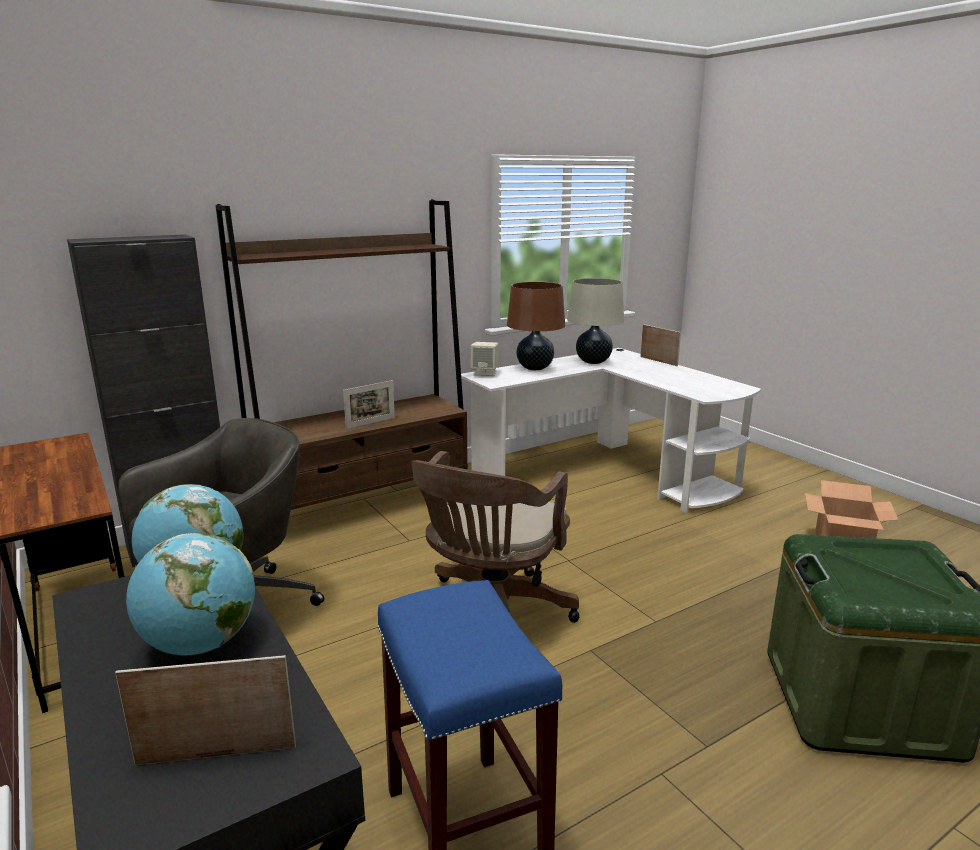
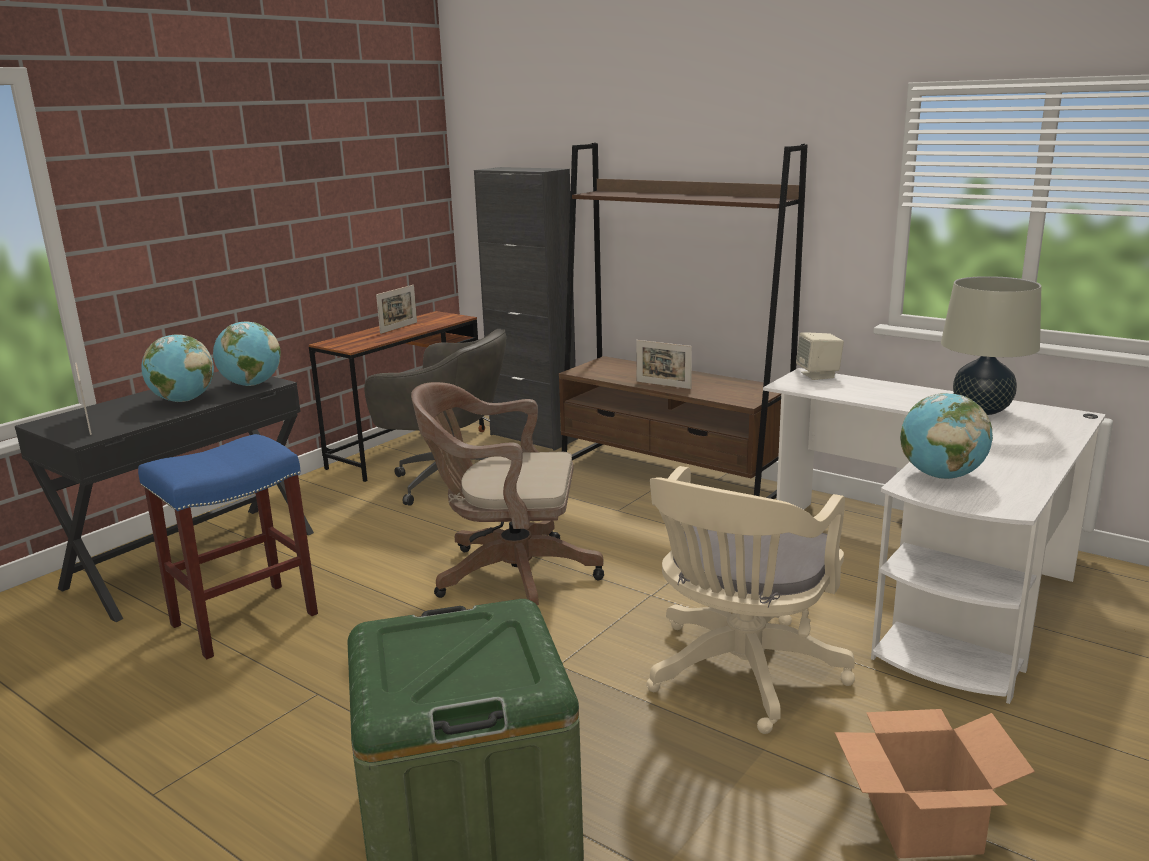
camera: 70 degrees right, 0 degrees up
brown table lamp [507,281,565,370] -> none
picture frame [640,324,681,366] -> picture frame moved to [376,285,417,334]
none -> beige office chair [646,466,855,734]
none -> globe [900,393,993,479]

